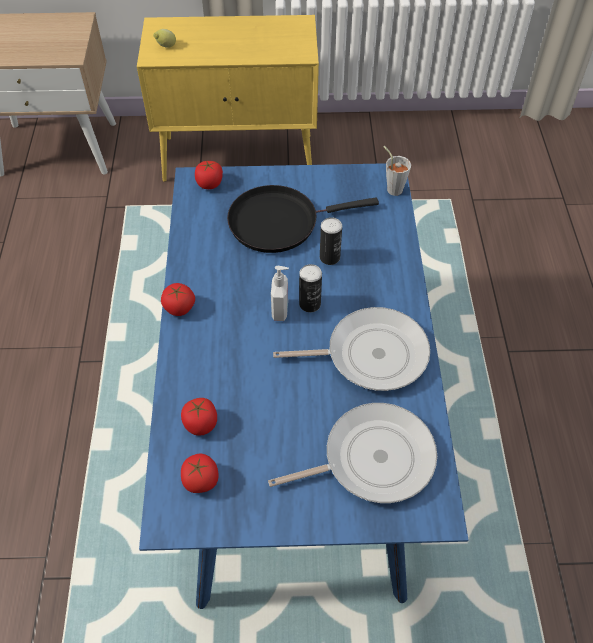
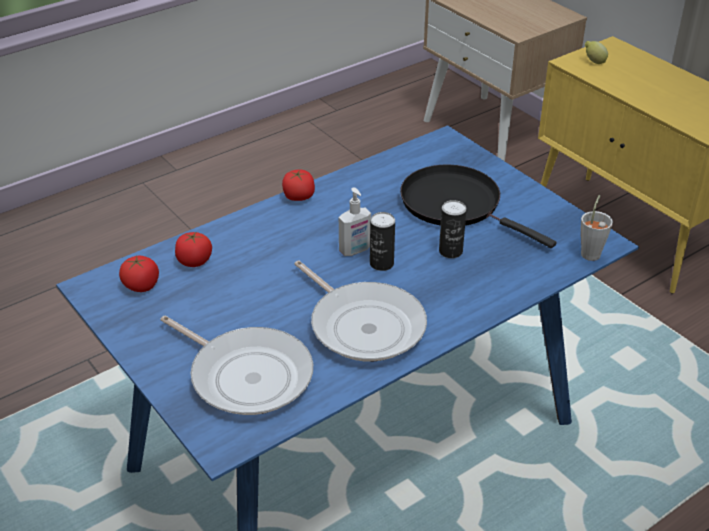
camera: 55 degrees right, 15 degrees down
tomato [195,160,223,189] -> none

